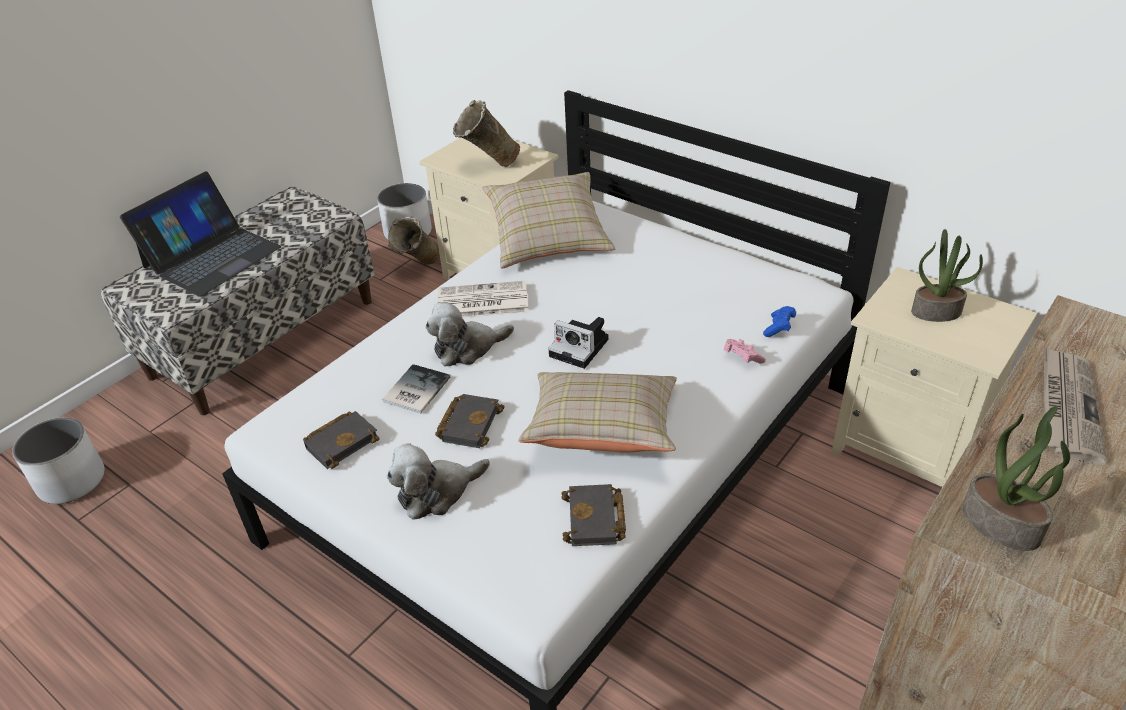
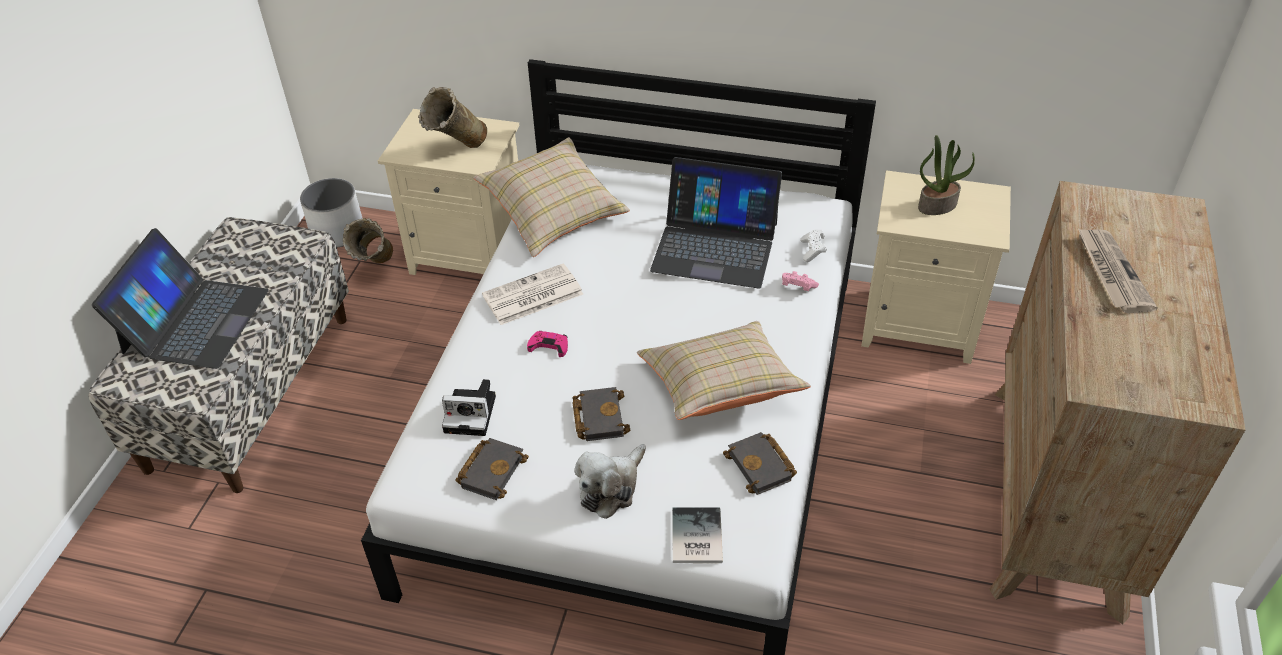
camera: 25 degrees left, 5 degrees up
white planter [12,417,105,504] -> none
book [382,364,450,414] -> book moved to [672,508,723,563]
plush toy [425,302,514,367] -> pink game controller [527,331,568,357]
camera [548,317,609,369] -> camera moved to [442,379,496,436]
blue game controller [763,306,796,337] -> white game controller [800,229,827,262]
potted plant [962,406,1070,551] -> none
none -> laptop [650,157,782,289]

